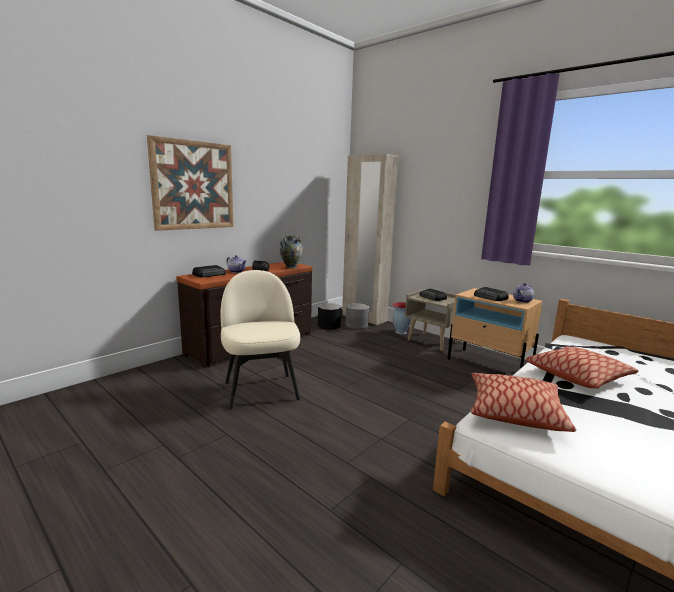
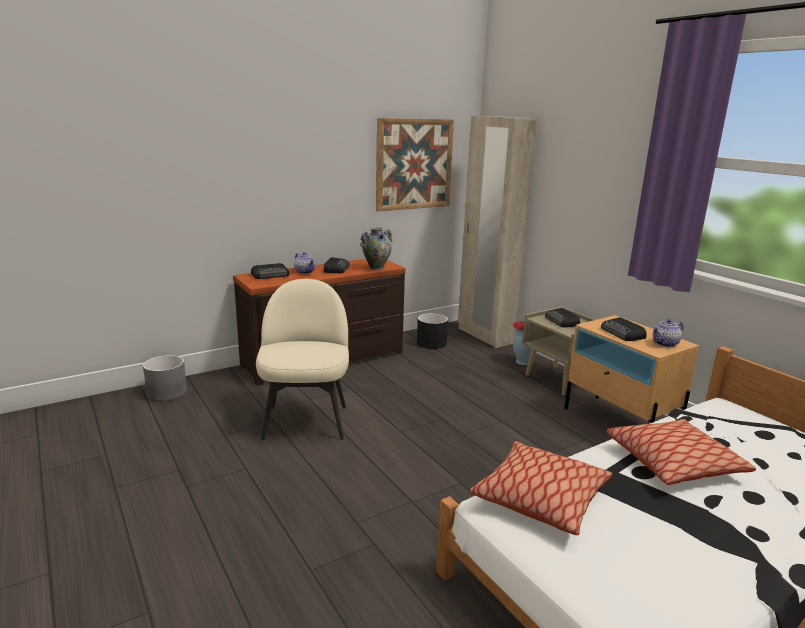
camera: 15 degrees right, 5 degrees up
picture [147,135,234,231] -> picture moved to [376,118,454,211]
grey planter [345,303,369,329] -> grey planter moved to [143,355,187,402]

